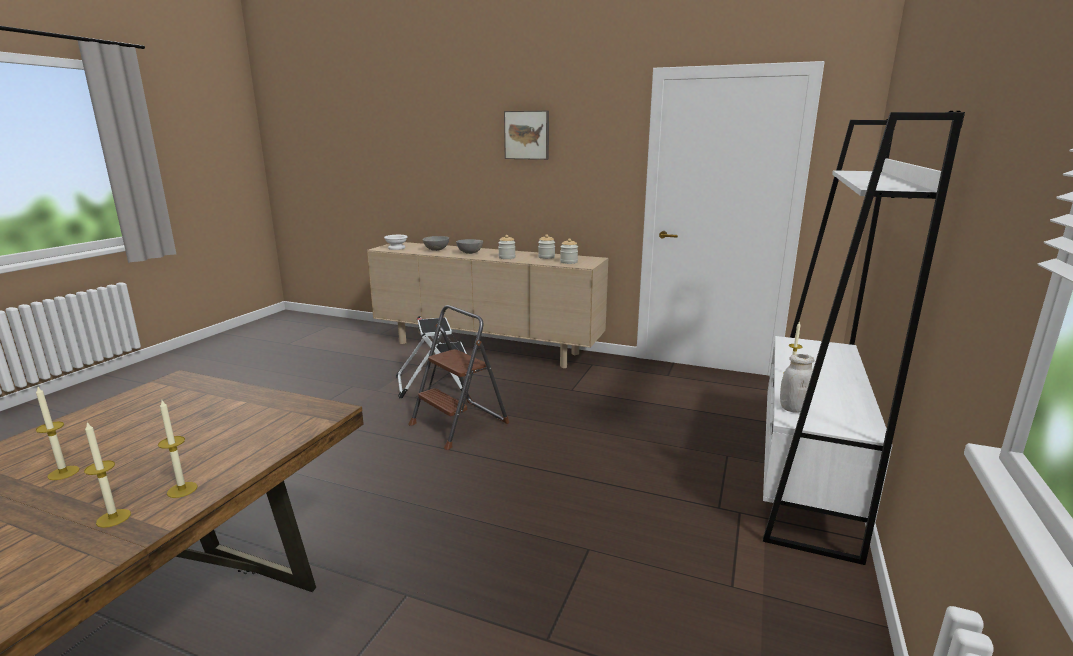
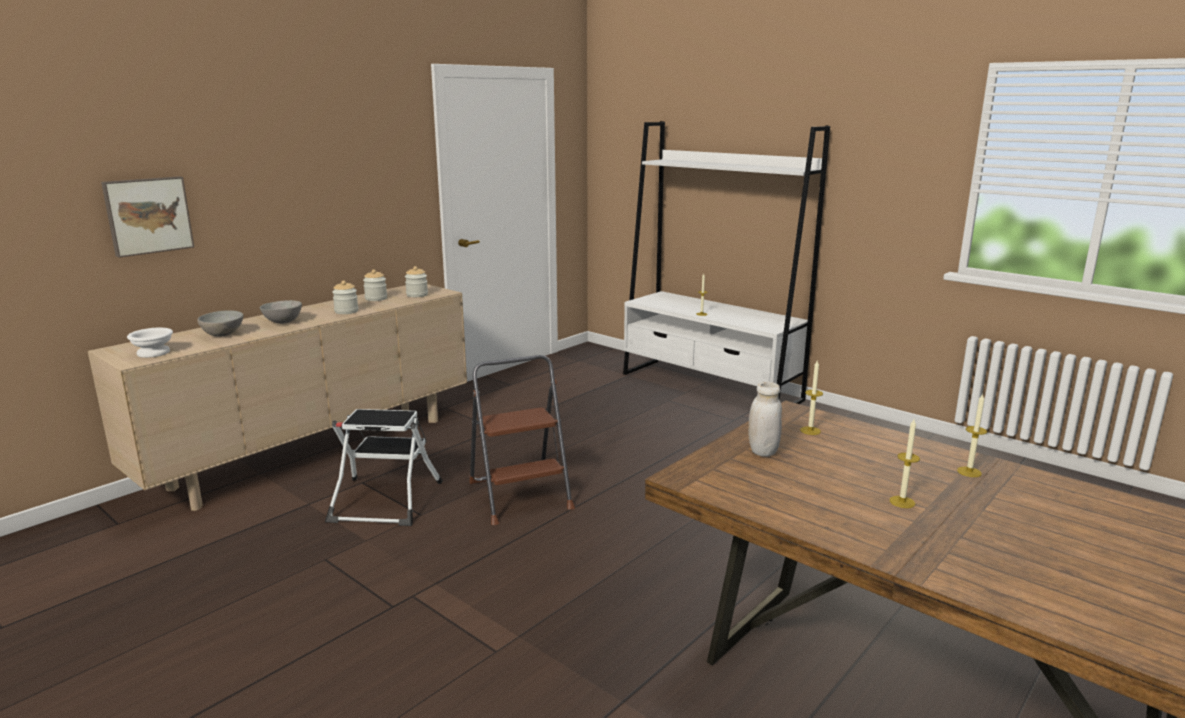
camera: 70 degrees left, 0 degrees up
candle [158,400,198,498] -> candle moved to [800,361,823,435]
picture [504,110,549,160] -> picture moved to [101,176,194,258]
white jar [780,354,814,413] -> white jar moved to [748,382,782,457]

